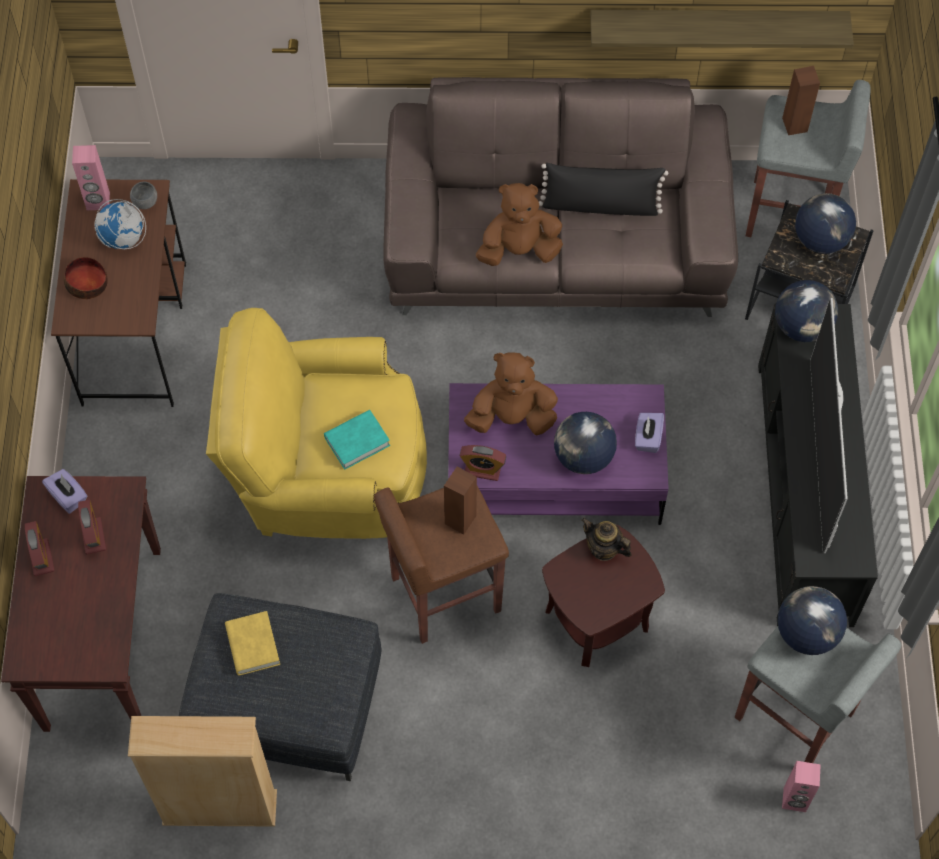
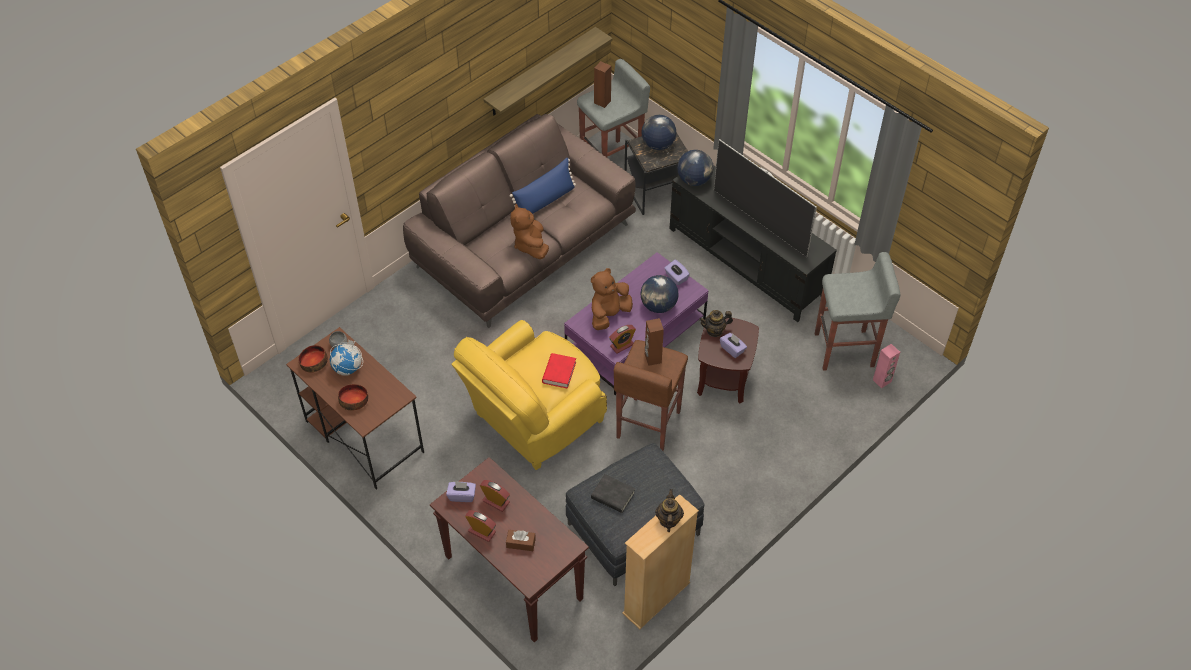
camera: 45 degrees left, 10 degrees down
pink speaker [72,145,110,210] -> bowl [298,345,328,373]
yellow book [225,611,280,675] -> black book [591,474,635,513]
turquoise book [324,410,390,470] -> red book [542,353,576,389]
brown plush toy [476,183,563,266] -> brown plush toy turned 45 degrees counterclockwise [510,204,549,259]
black pillow [539,163,668,216] -> blue pillow [510,158,576,214]
globe [777,586,847,655] -> none
none -> brown tissue box [506,530,536,551]
none -> teapot [655,489,684,532]
none -> purple tissue box [720,333,747,358]

